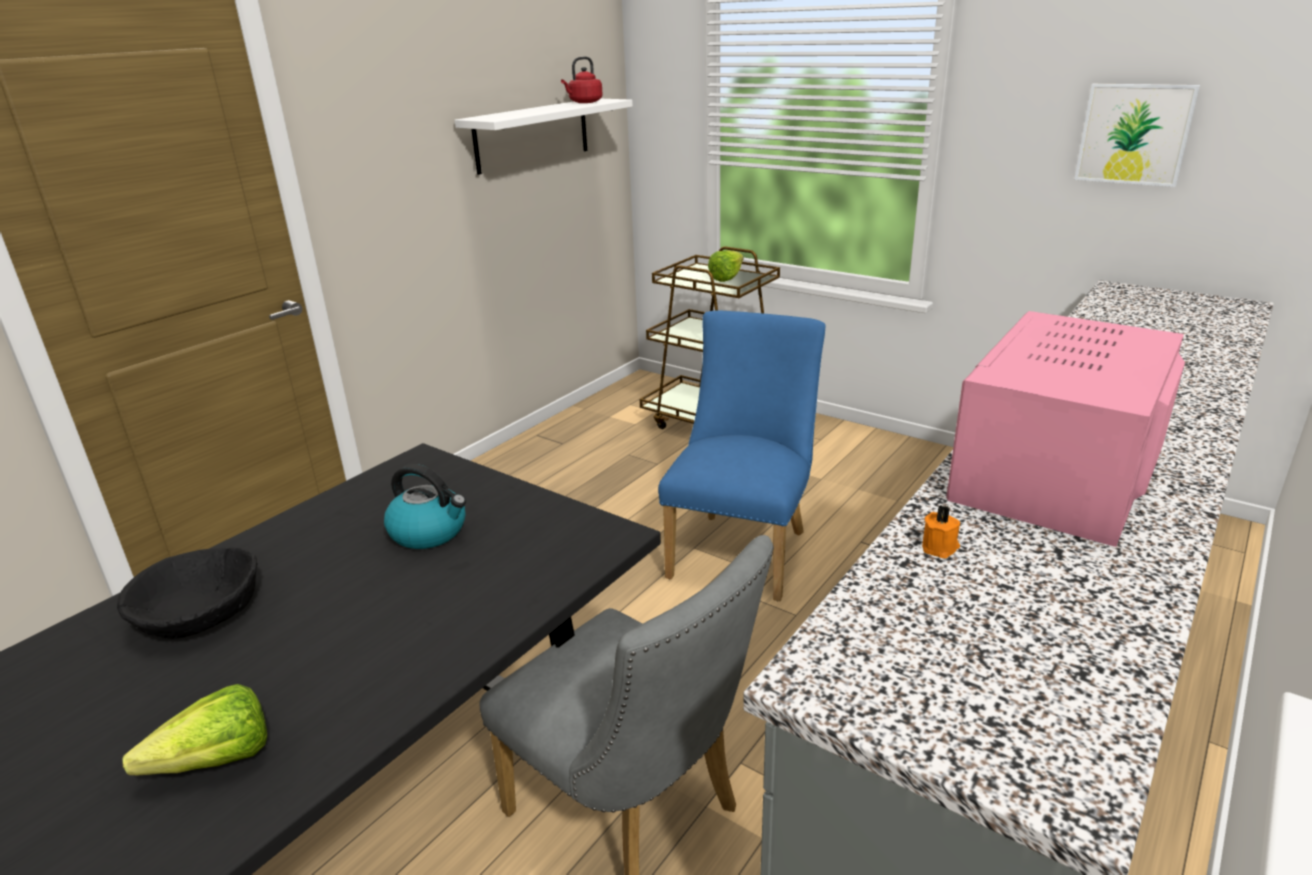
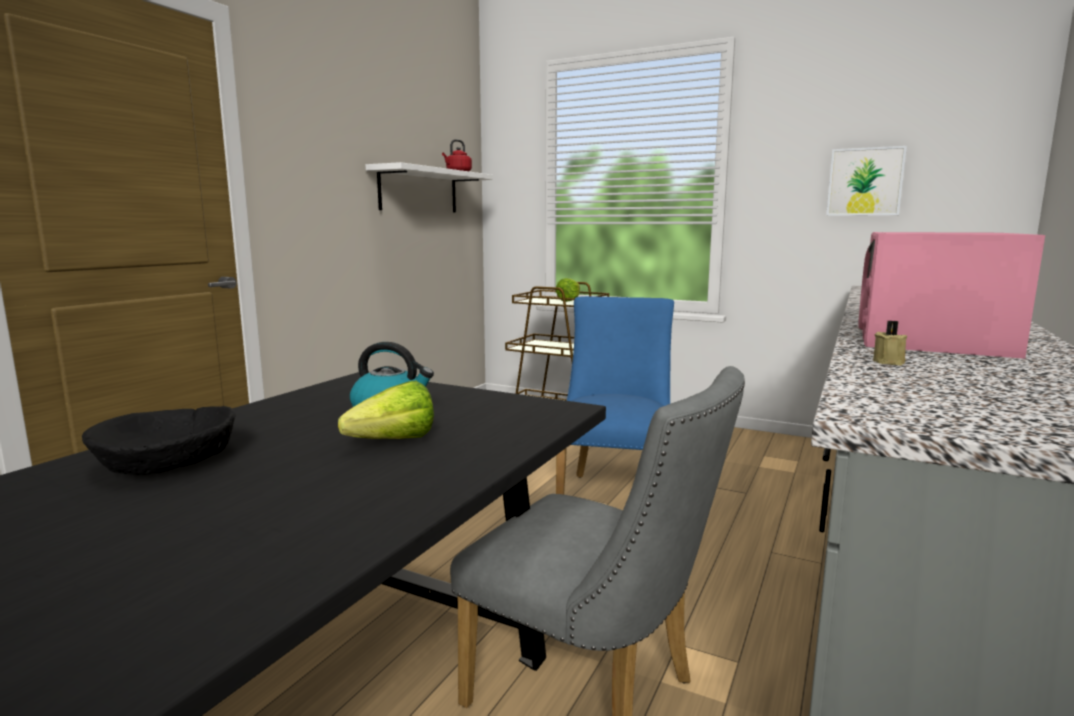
camera: 10 degrees left, 15 degrees down
lettuce [122,684,267,775] -> lettuce moved to [338,380,434,439]
orange candle [922,505,960,559] -> beige candle [873,320,907,366]

